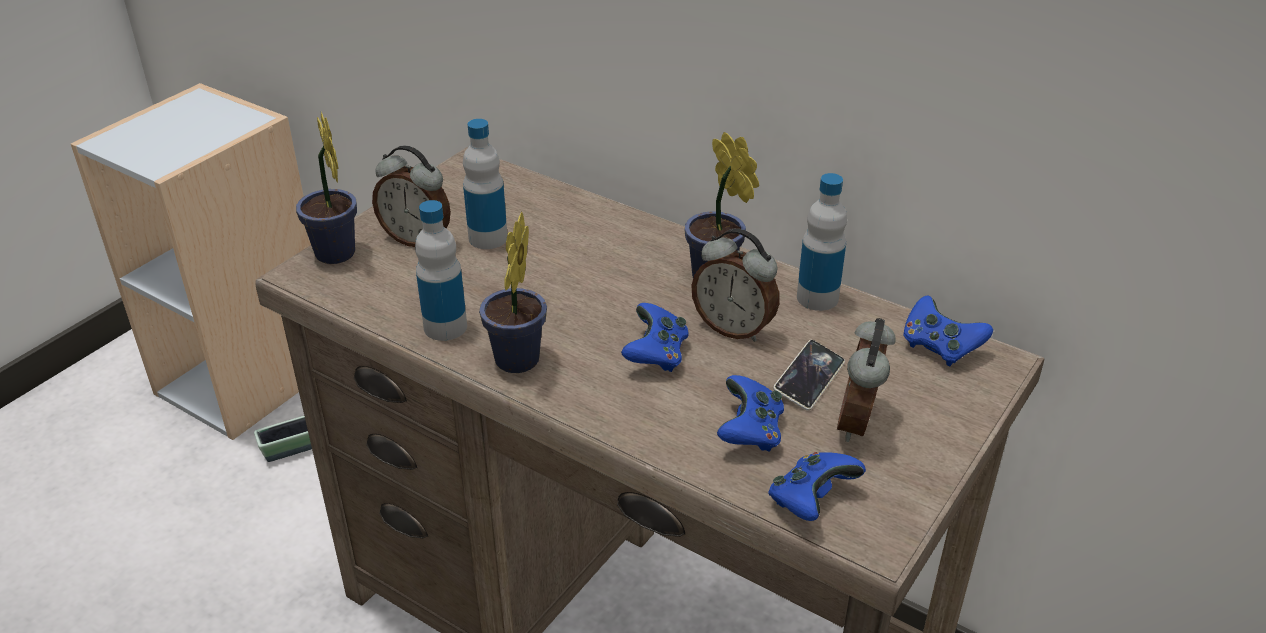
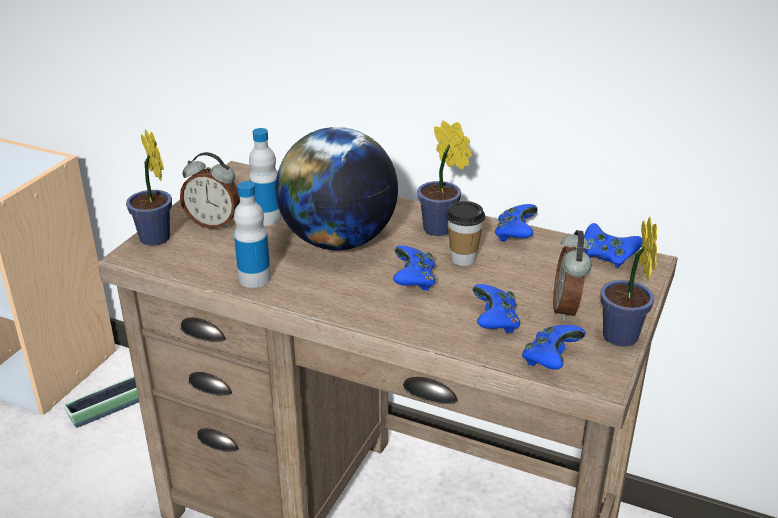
camera: 10 degrees left, 5 degrees down
potted plant [479,212,547,373] -> potted plant moved to [601,217,657,347]
alarm clock [691,229,779,342] -> cup [446,201,485,266]
phone [773,340,845,410] -> none
bottle [797,173,847,311] -> blue game controller [495,204,538,241]
none -> globe [276,127,398,250]

